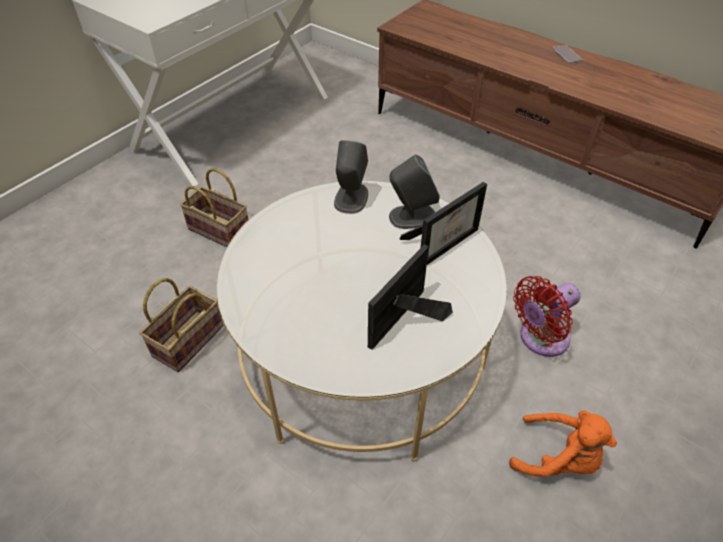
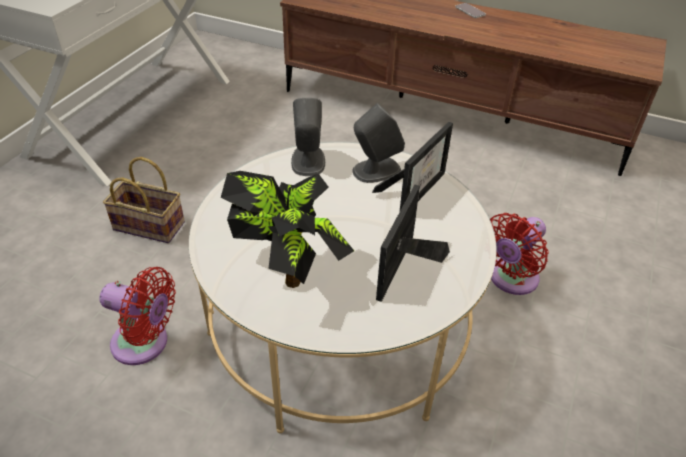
camera: 15 degrees left, 5 degrees down
basket [139,278,223,372] -> red fan [99,267,176,365]
orange plush toy [509,411,617,477] -> none
none -> potted plant [221,171,354,288]

